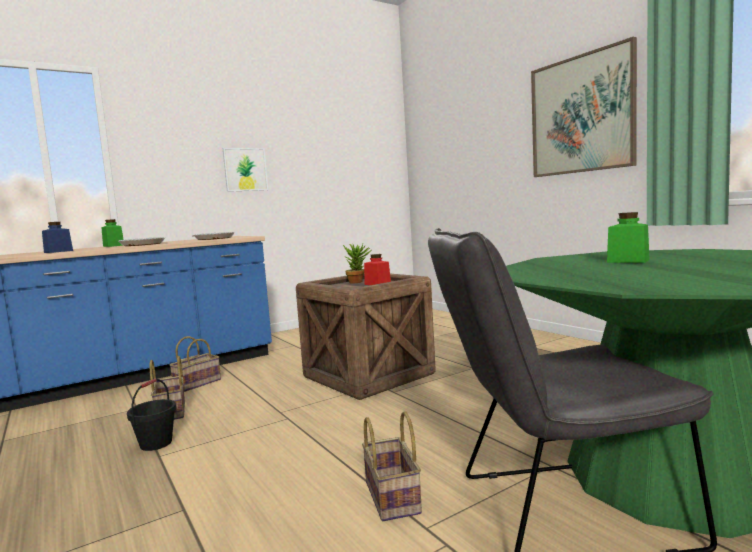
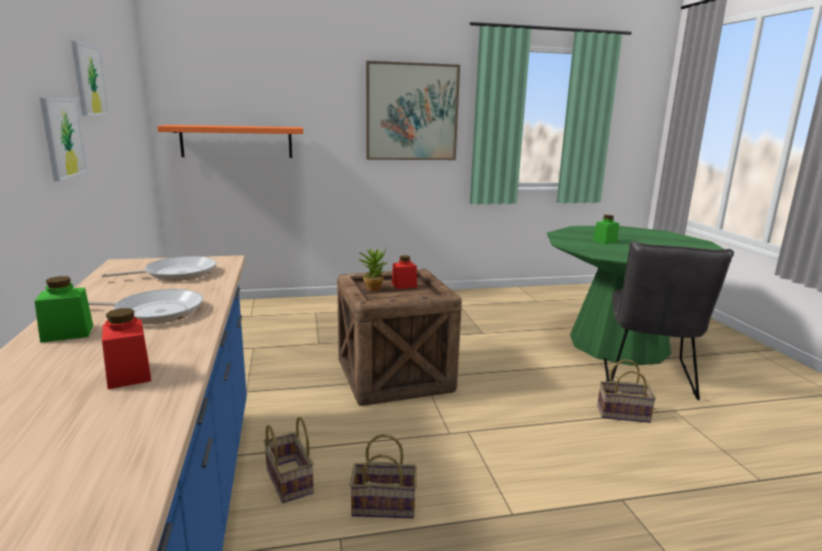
camera: 70 degrees left, 10 degrees up
blue jar [42,222,73,253] -> red jar [102,308,151,389]
black bucket [127,379,176,451] -> none
none -> picture [71,41,109,116]
none -> orange shelf [157,125,303,158]

